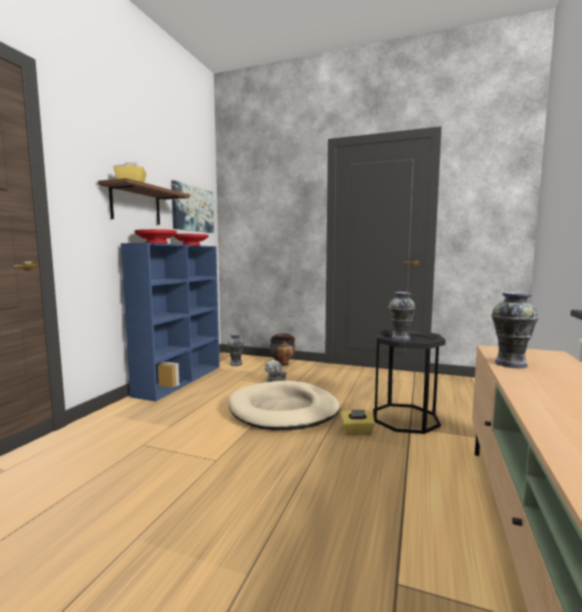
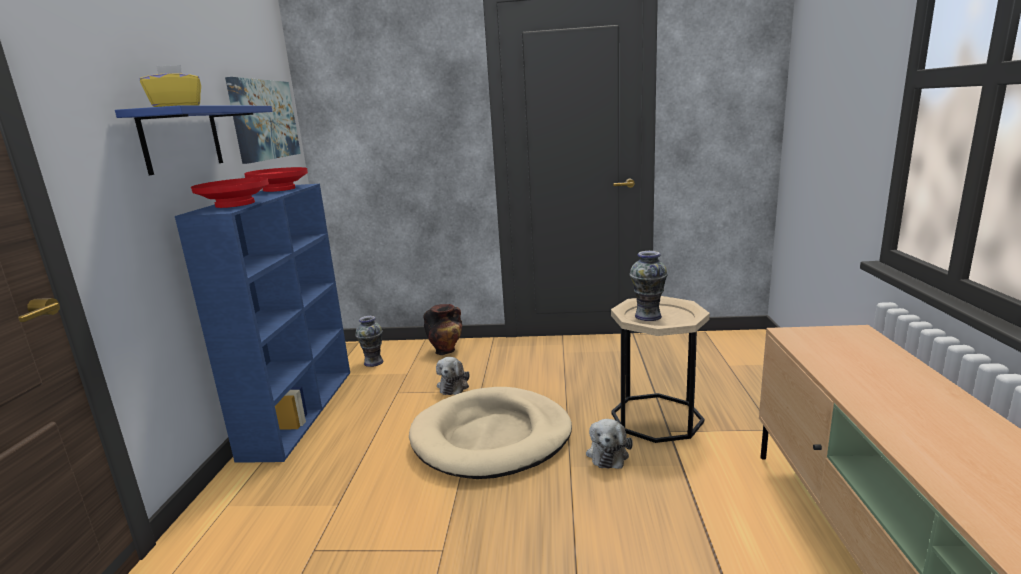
camera: 15 degrees left, 10 degrees up
brown shelf [98,178,190,225] -> blue shelf [115,105,272,175]
yellow tissue box [340,409,375,435] -> plush toy [586,419,633,469]
black side table [373,329,446,434] -> beige side table [611,296,710,443]
vase [491,292,539,368] -> none

